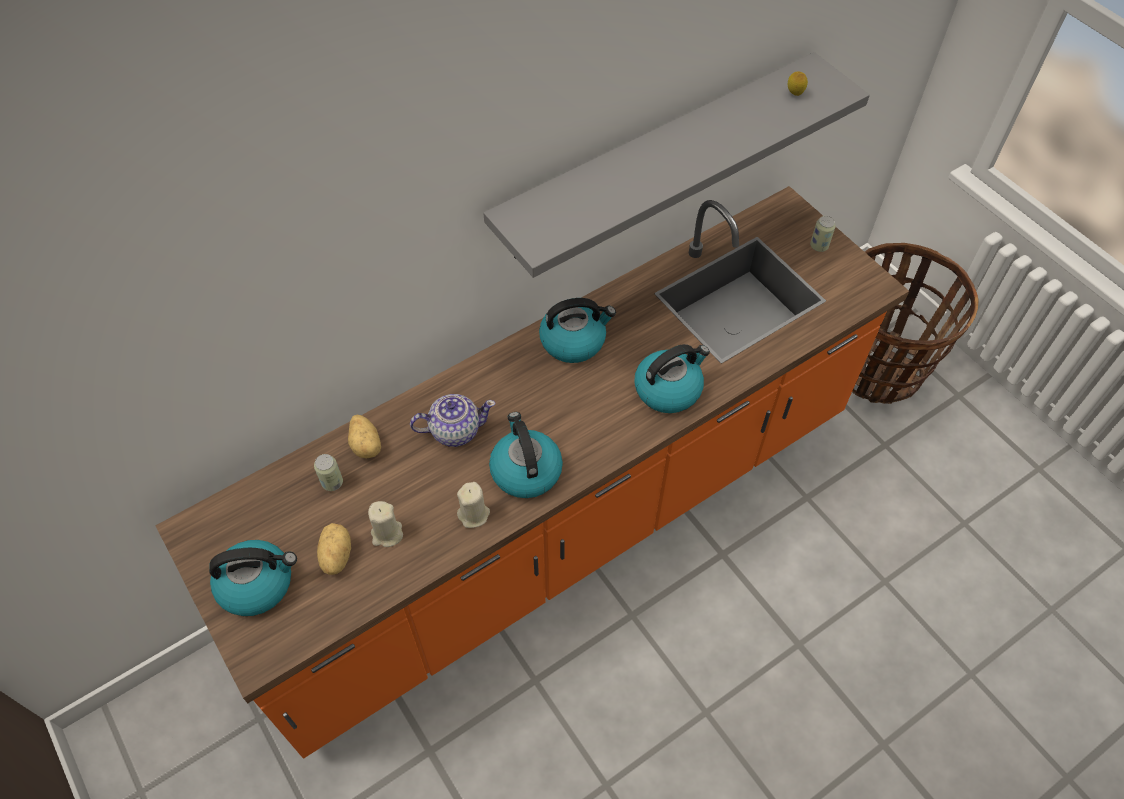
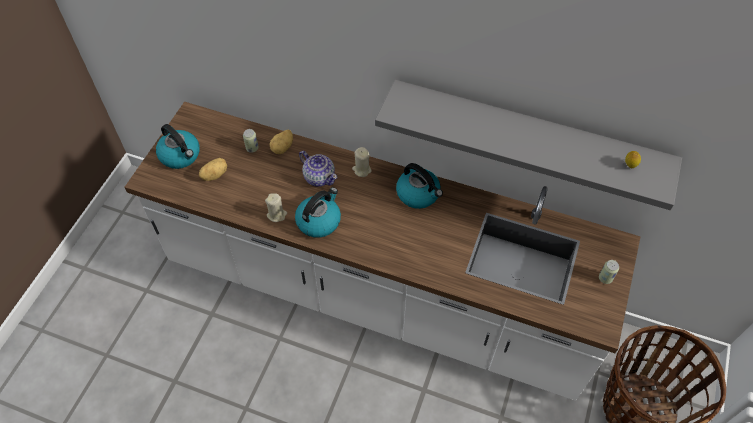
camera: 55 degrees right, 0 degrees up
orange counter [155,186,909,758] -> white counter [125,101,641,401]
beige candle [368,501,403,547] -> beige candle moved to [352,147,372,177]
kettle [634,344,710,413] -> none

